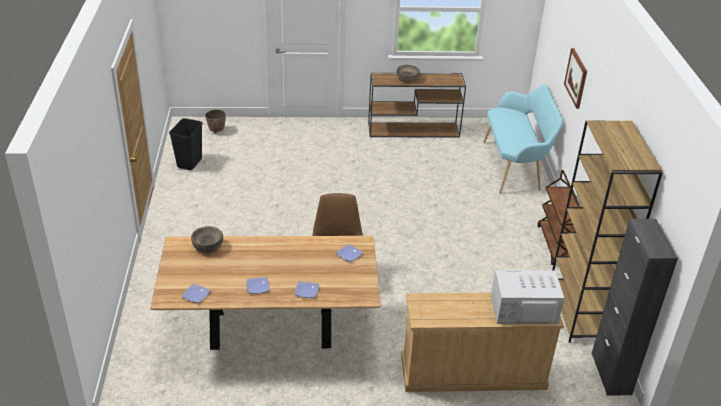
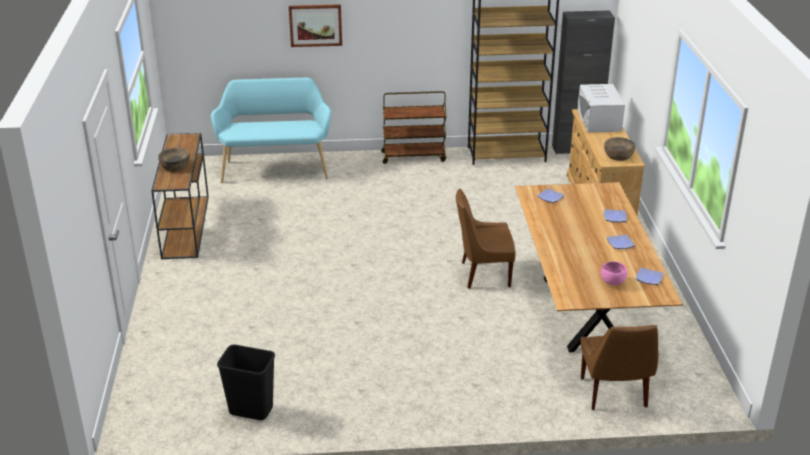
camera: 90 degrees left, 5 degrees down
brown bowl [191,226,223,253] -> brown bowl moved to [604,137,635,161]
planter [205,109,226,134] -> none
none -> brown chair [581,325,658,410]
none -> pink bowl [601,261,627,285]

